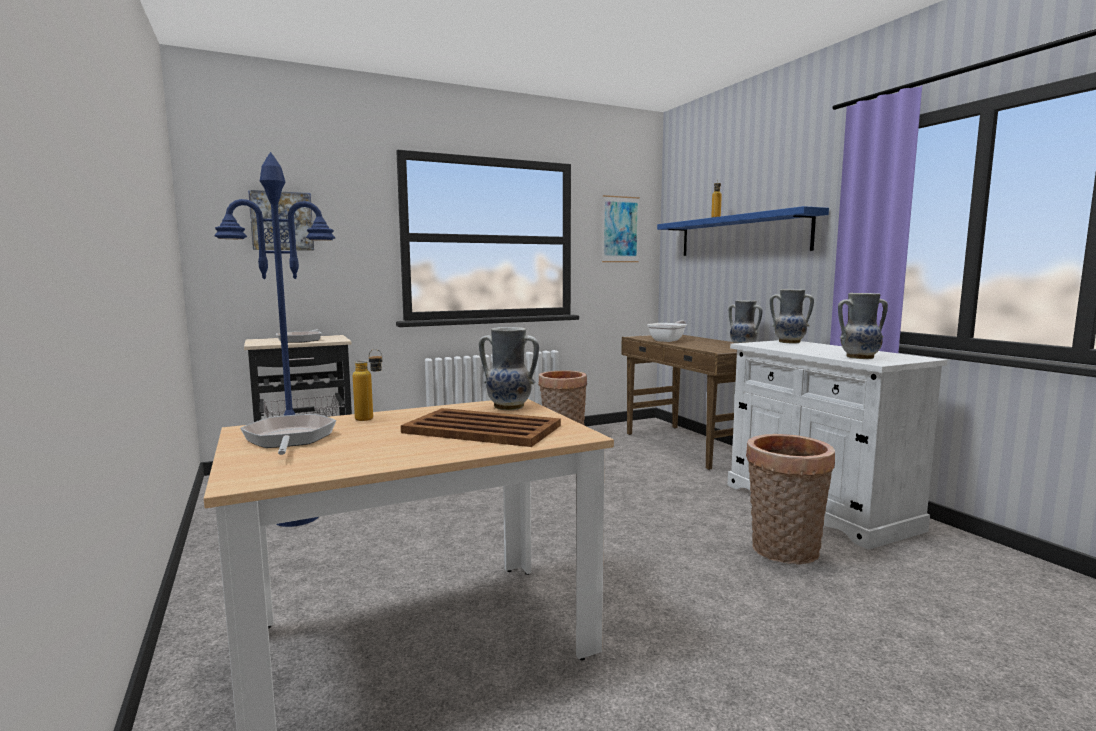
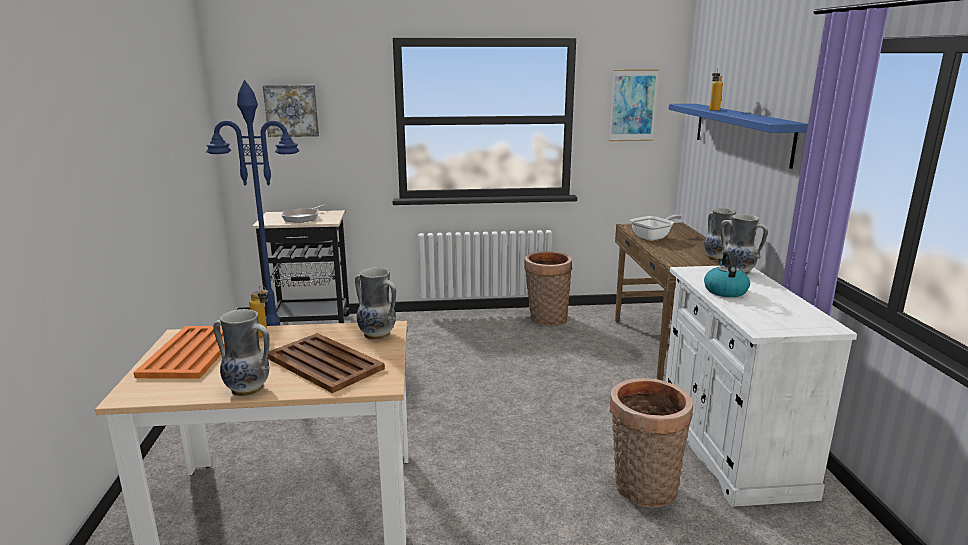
camera: 20 degrees right, 10 degrees up
frying pan [240,414,336,455] -> orange tray [133,326,225,379]
vase [838,293,888,359] -> vase moved to [213,309,270,397]
none -> kettle [704,251,750,297]

